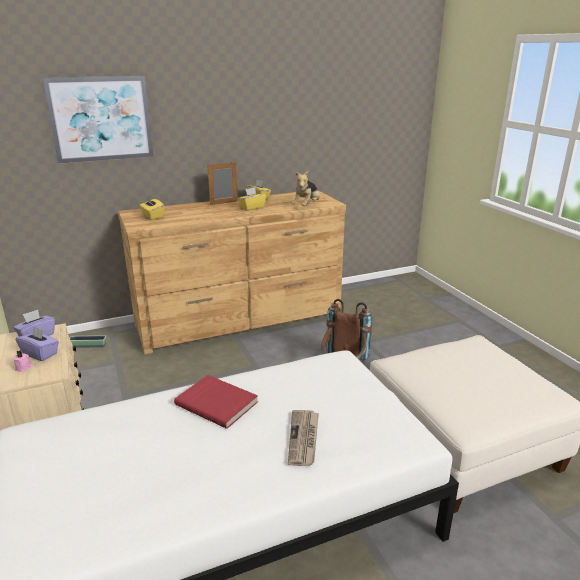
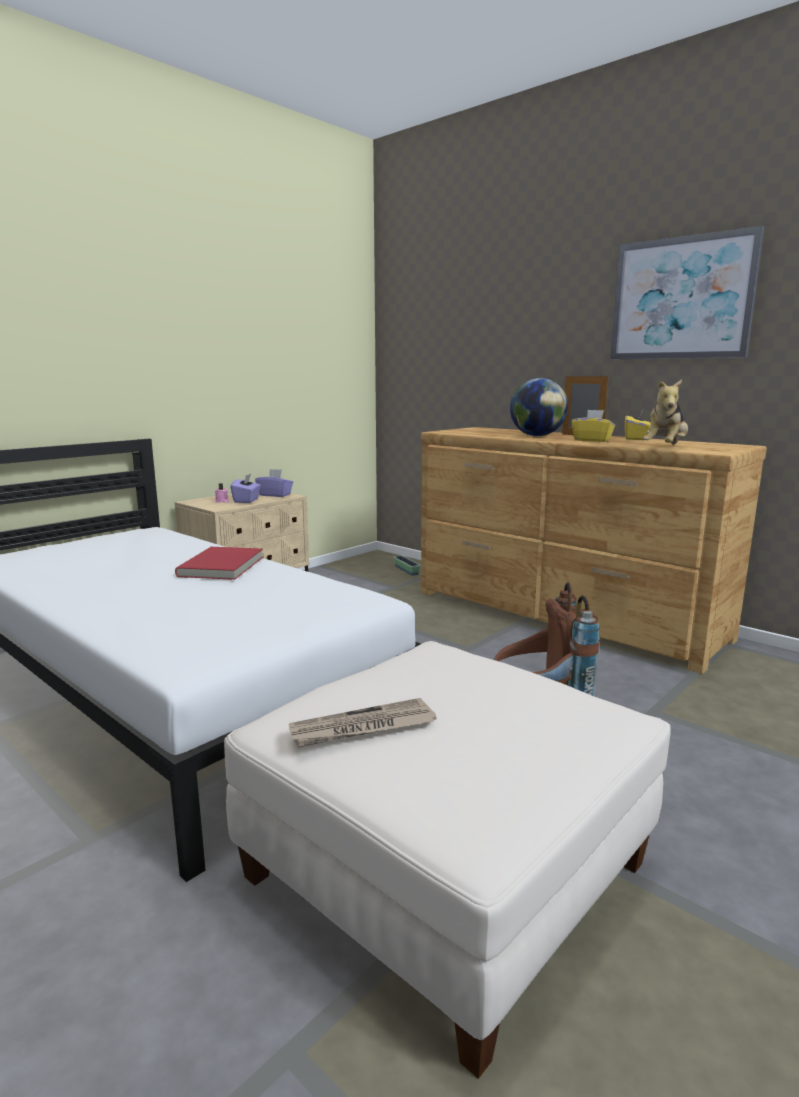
camera: 65 degrees right, 10 degrees down
picture [42,76,154,164] -> picture moved to [610,226,764,359]
yellow tissue box [139,196,164,220] -> none
newspaper [288,410,319,466] -> newspaper moved to [289,698,436,748]
plush toy [291,171,320,206] -> plush toy turned 60 degrees counterclockwise [643,380,688,444]
none -> globe [510,378,568,436]

